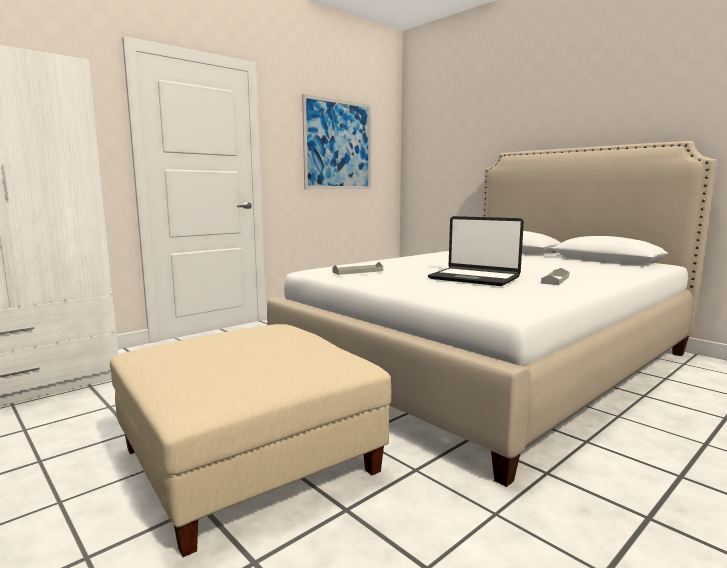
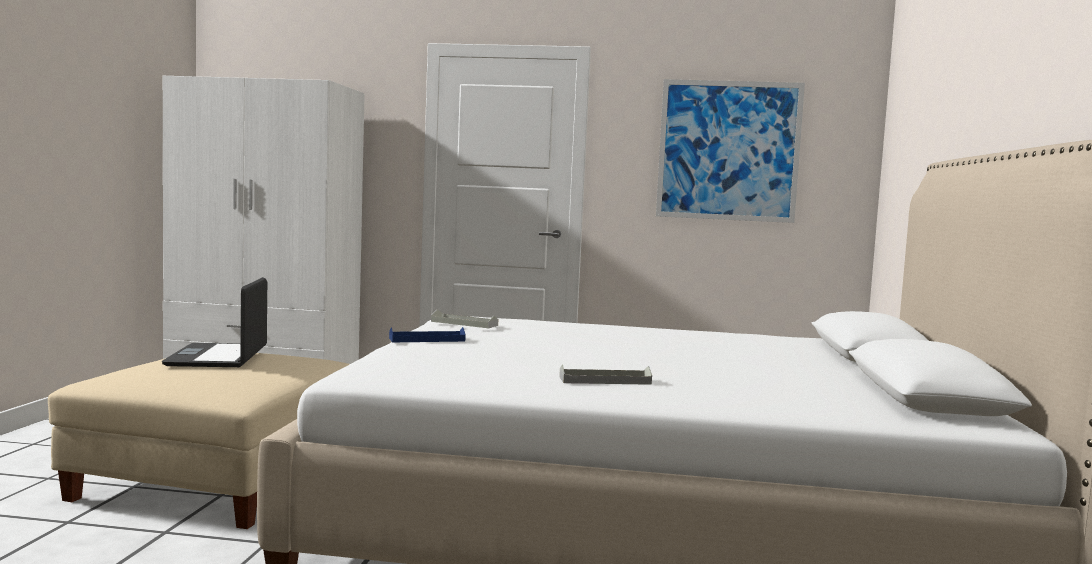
camera: 50 degrees right, 5 degrees down
laptop [428,216,524,286] -> laptop moved to [162,277,267,367]
none -> blue tray [389,327,466,342]

